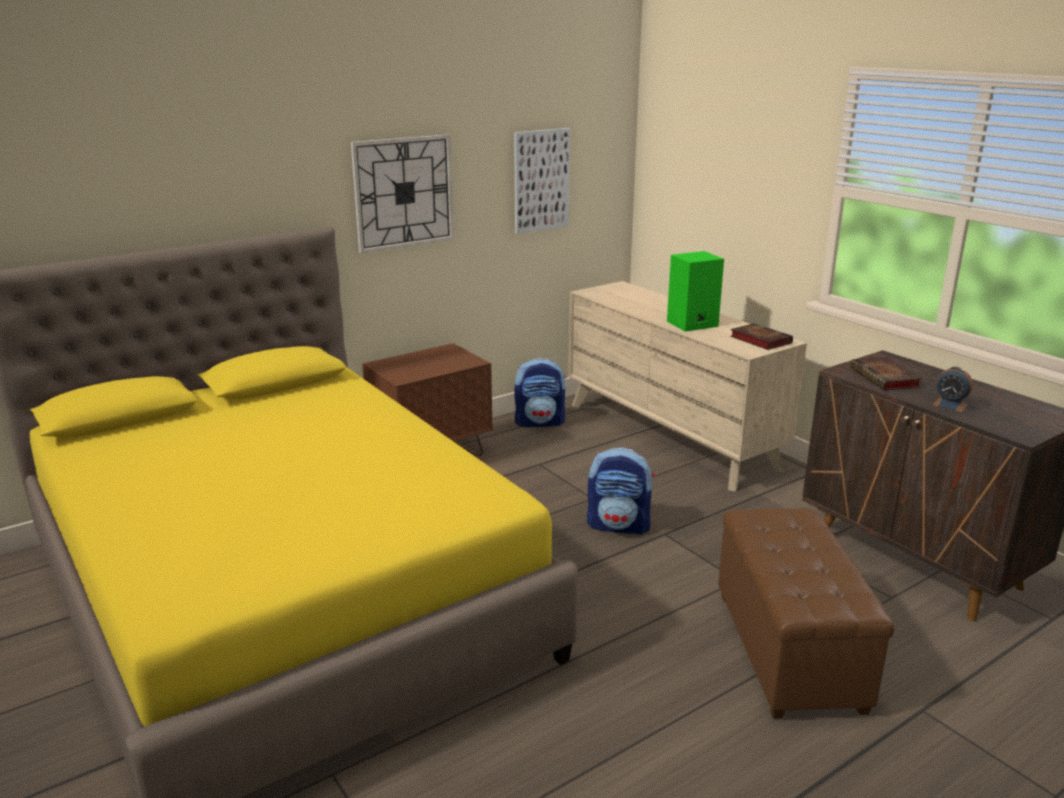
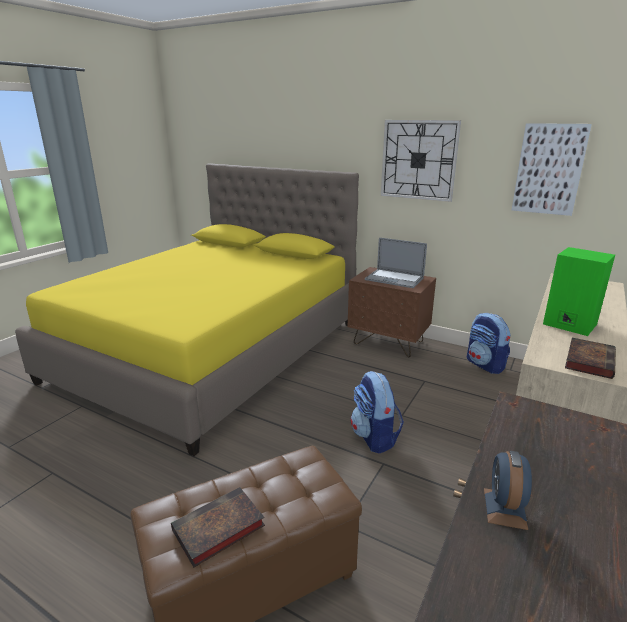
camera: 65 degrees right, 0 degrees up
book [850,357,922,390] -> book moved to [171,487,265,568]
none -> laptop [365,237,427,288]

